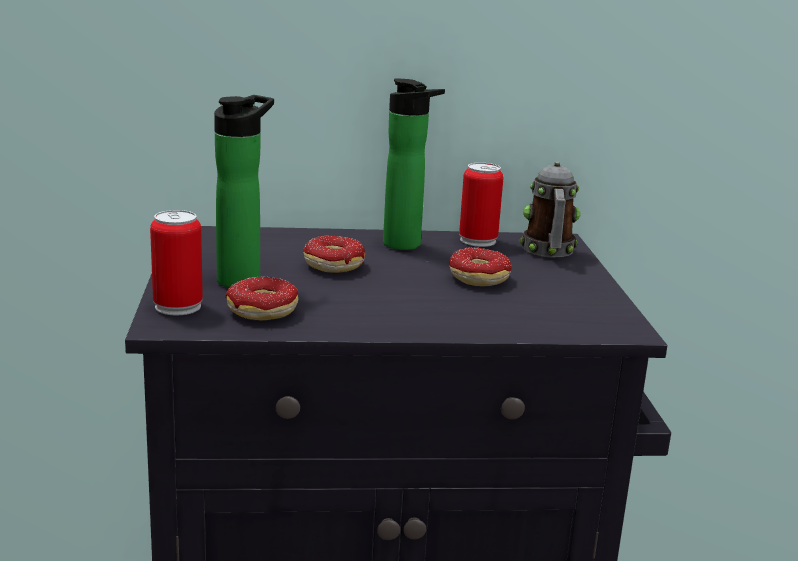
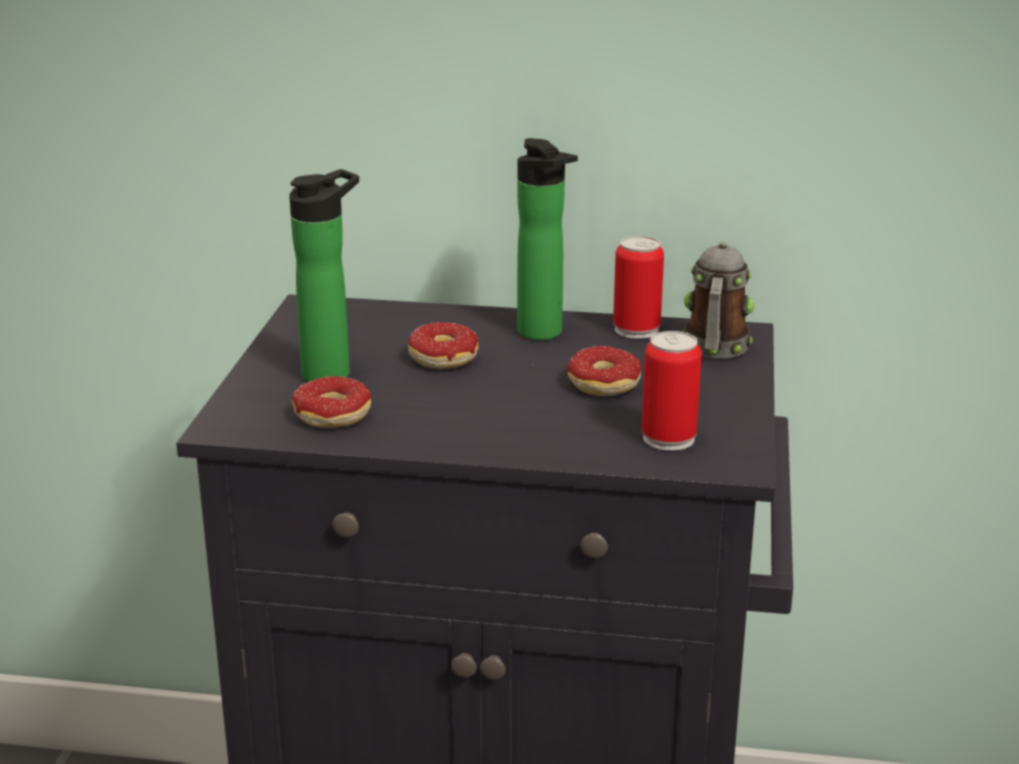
camera: 15 degrees right, 5 degrees up
can [150,210,203,315] -> can moved to [642,331,702,451]

